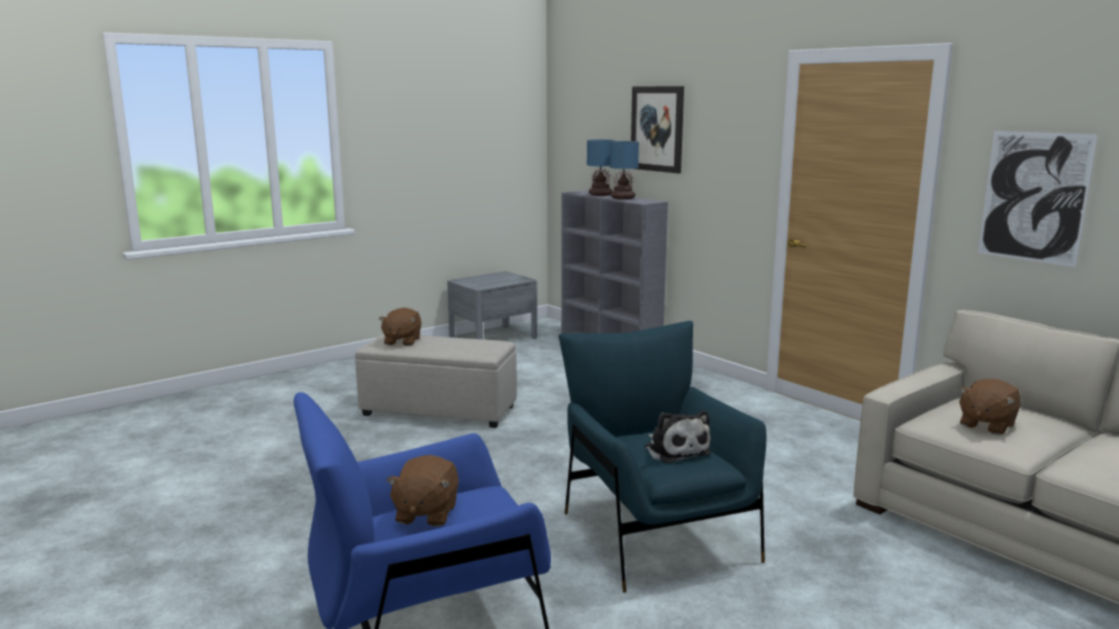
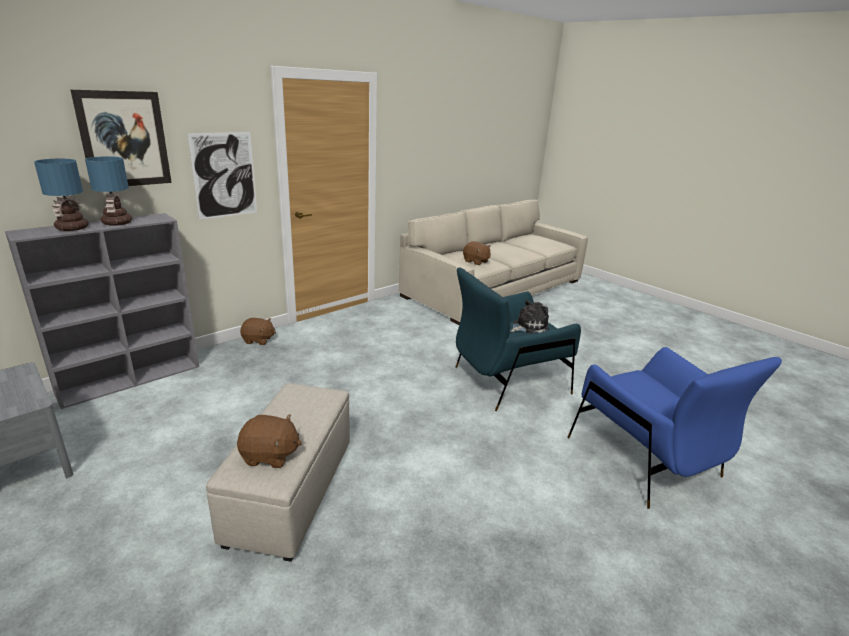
camera: 95 degrees left, 10 degrees up
brown plush toy [386,455,459,527] -> brown plush toy moved to [240,318,276,345]
picture [978,131,1098,267] -> picture moved to [187,132,257,220]

